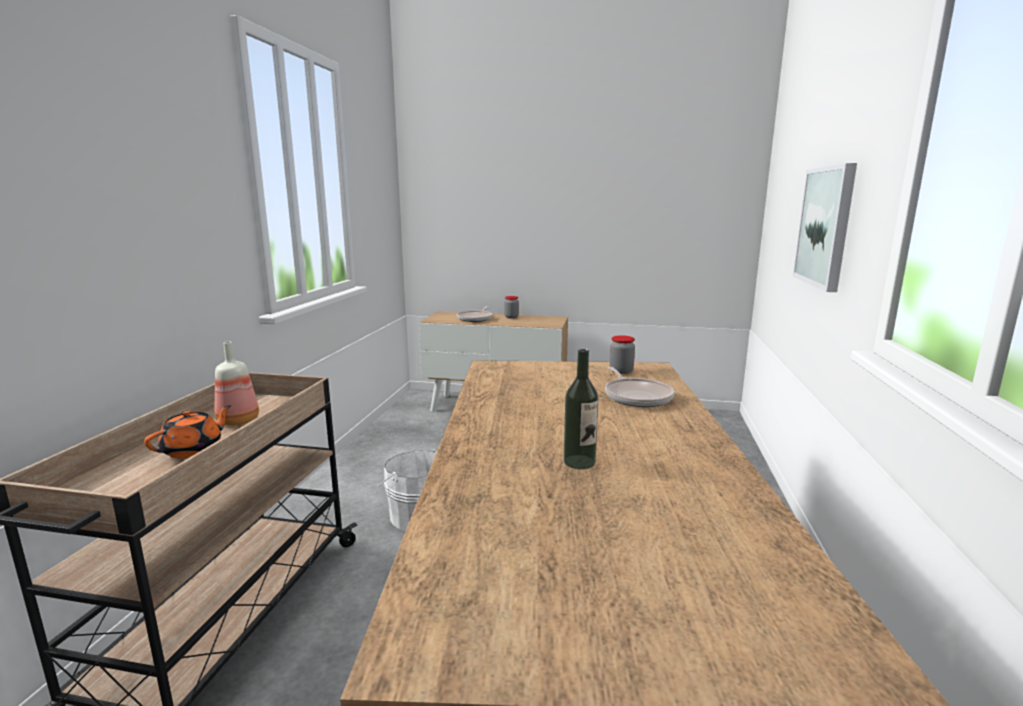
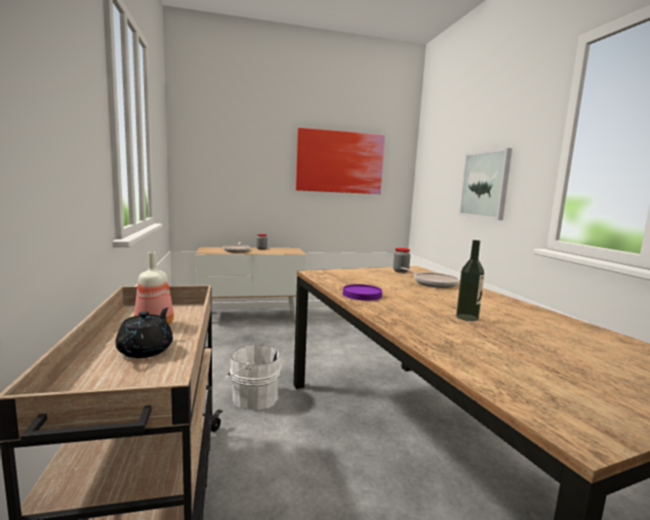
camera: 25 degrees left, 5 degrees down
orange teapot [144,405,231,458] -> black teapot [115,308,173,358]
none -> picture [296,128,385,194]
none -> purple plate [343,284,382,301]

